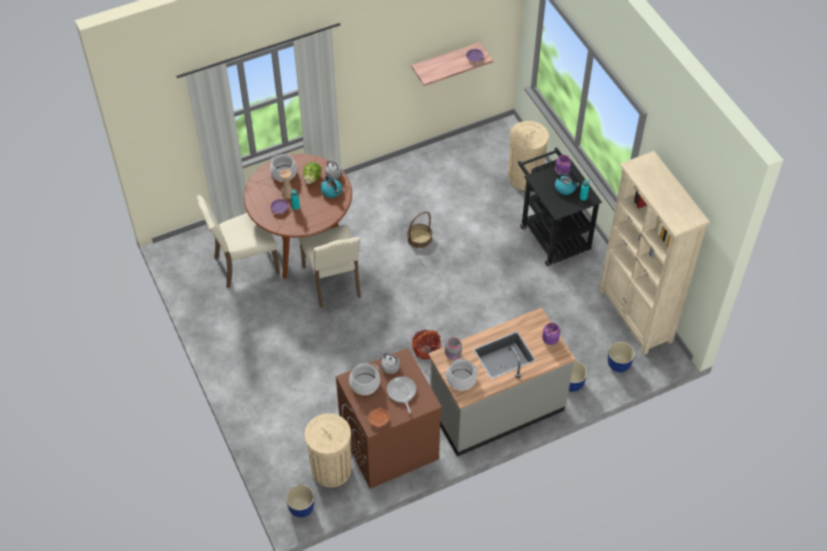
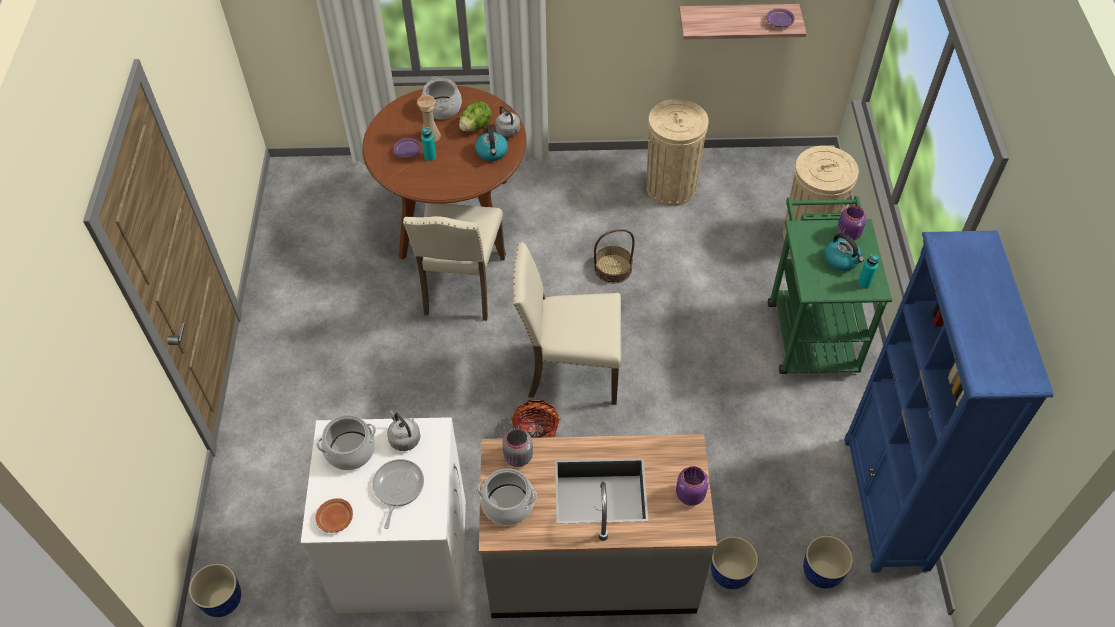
camera: 25 degrees right, 0 degrees up
beige chair [196,195,280,288] -> beige chair moved to [513,242,621,405]
beige trash can [305,413,351,488] -> beige trash can moved to [646,99,709,206]
brown washing machine [336,348,442,489] -> white washing machine [301,417,466,613]
black cart [518,147,602,266] -> green cart [768,196,892,374]
beige bookcase [599,151,710,355] -> blue bookcase [844,231,1053,573]

